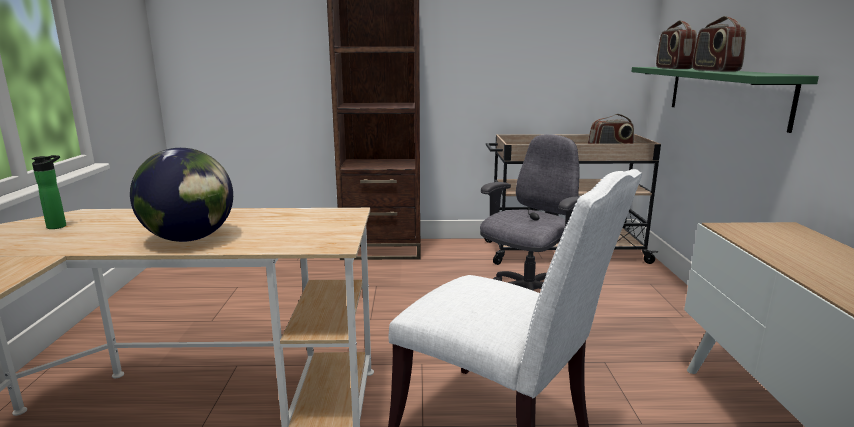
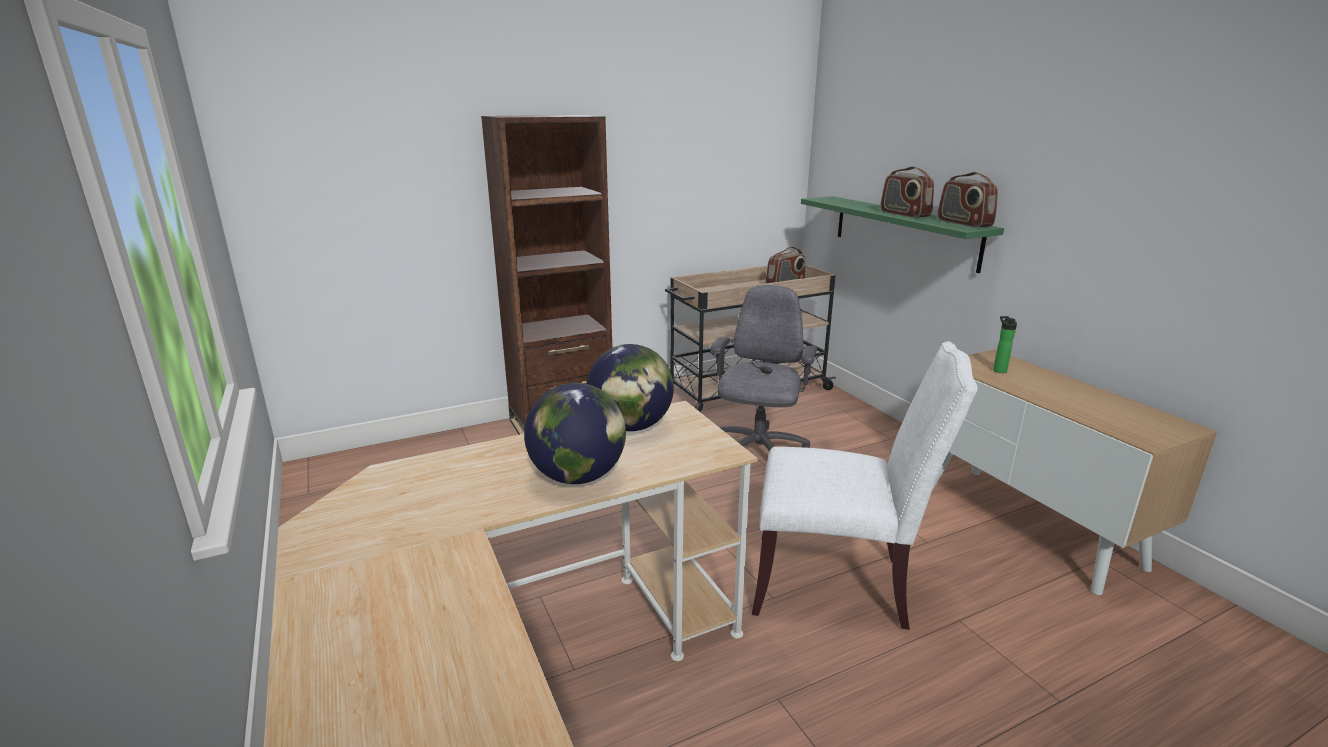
camera: 25 degrees left, 5 degrees up
bottle [32,155,66,229] -> bottle moved to [993,316,1017,373]
radio [656,20,697,69] -> radio moved to [937,172,998,228]
none -> globe [587,344,674,431]

